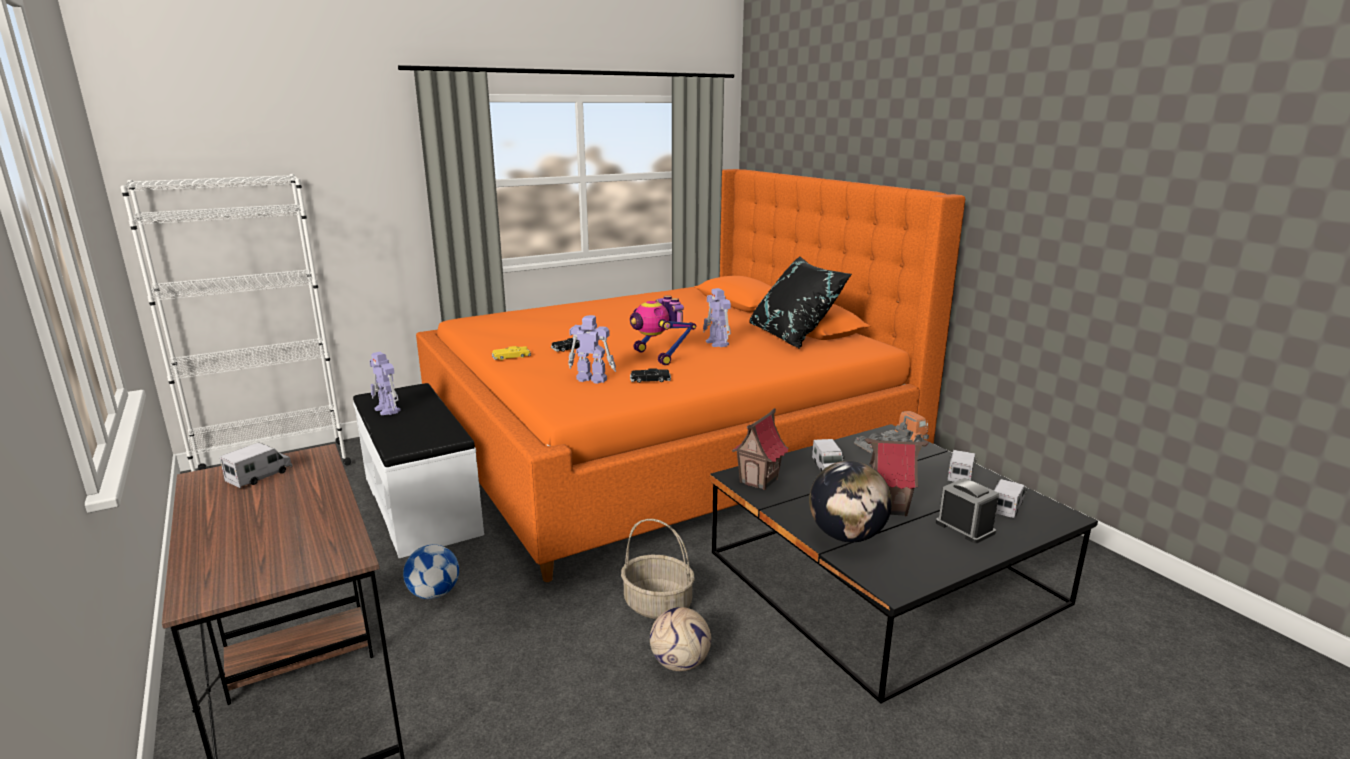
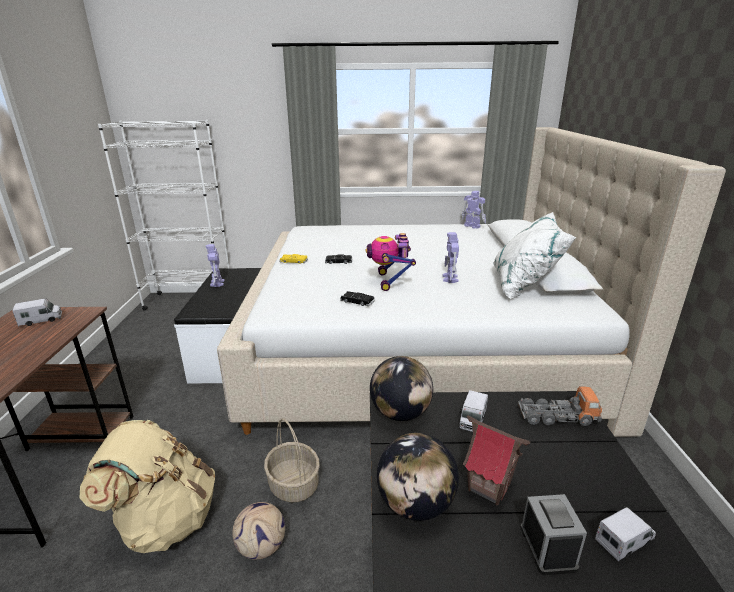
camera: 30 degrees right, 5 degrees up
football [403,544,459,599] -> none
orange bed [416,169,965,582] -> beige bed [217,127,726,437]
toy robot [568,315,616,384] -> toy robot moved to [462,191,486,229]
toy house [732,408,789,490] -> globe [370,356,433,421]
black pillow [749,256,852,349] -> white pillow [493,212,576,299]
toy truck [947,450,978,482] -> none
none -> beige backpack [79,420,215,553]

